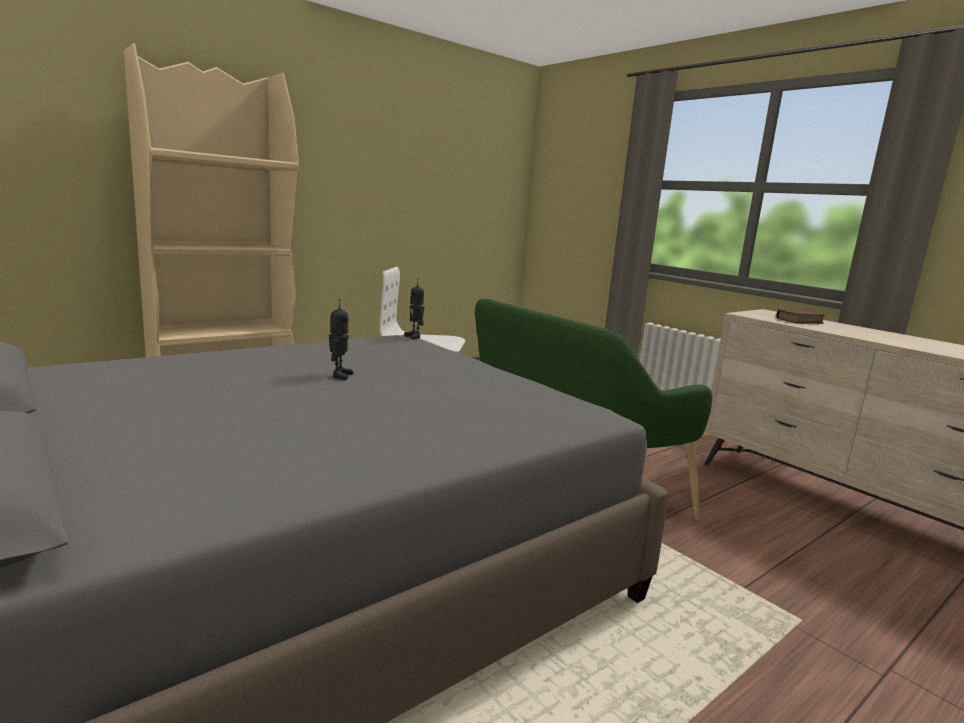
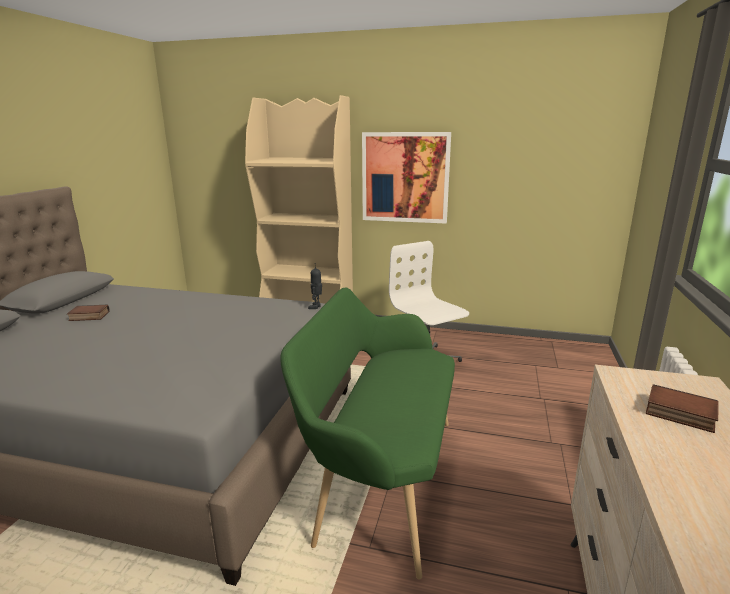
camera: 55 degrees right, 5 degrees up
toy robot [329,299,353,380] -> none
none -> book [67,305,110,321]
none -> picture [362,132,451,224]

